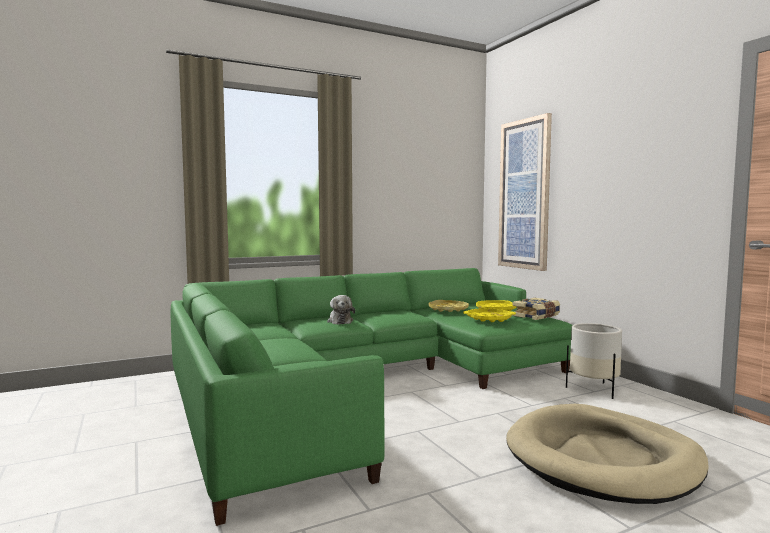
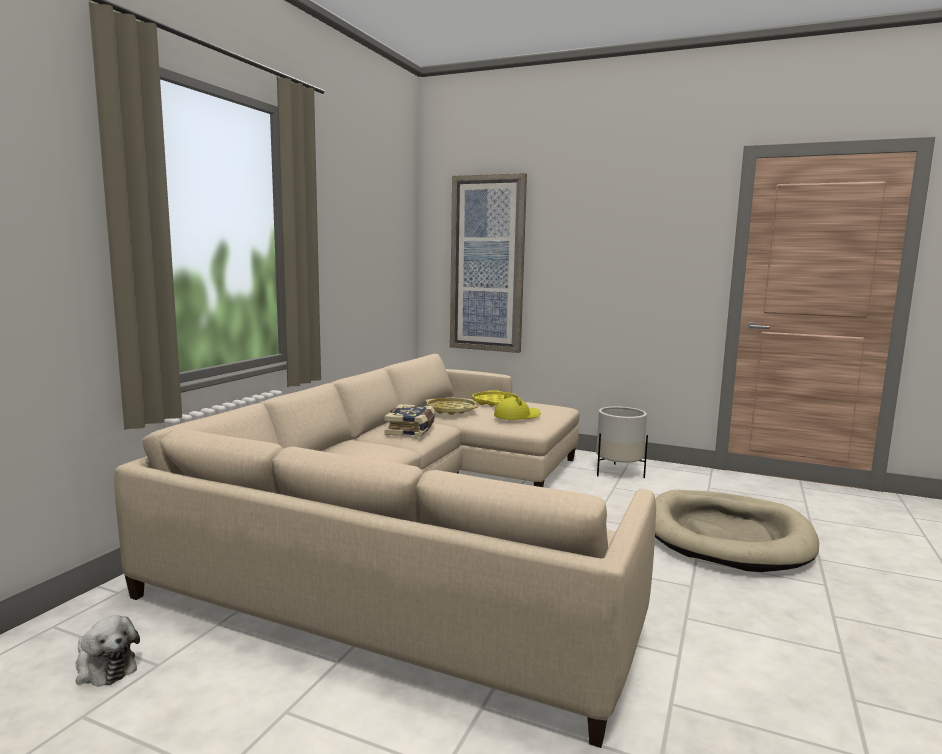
camera: 40 degrees left, 5 degrees up
green sofa [171,268,572,526] -> beige sofa [114,354,656,748]
plush toy [327,295,355,324] -> plush toy moved to [76,615,140,687]
yellow tray [463,308,516,322] -> yellow hat [494,393,541,420]
book [512,298,560,320] -> book moved to [384,404,435,437]

